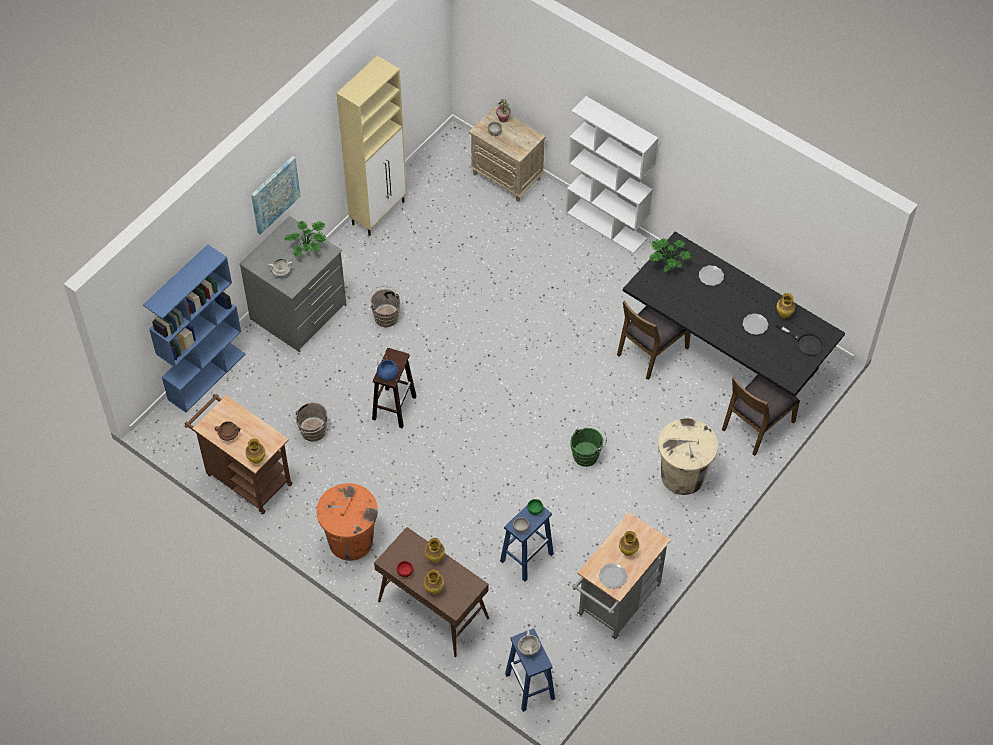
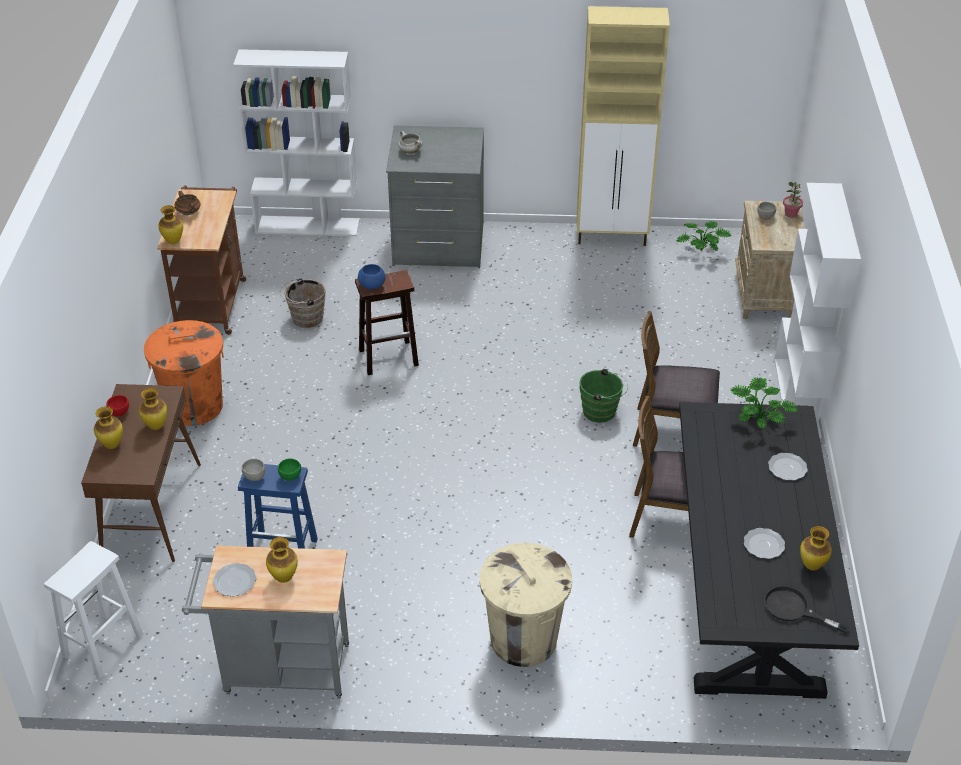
camera: 55 degrees right, 15 degrees down
blue bookcase [143,244,246,412] -> white bookcase [233,49,360,236]
picture [251,156,301,235] -> none
potted plant [285,221,327,257] -> potted plant moved to [677,220,732,251]
brown bucket [368,286,400,327] -> none
blue stool [505,628,555,712] -> white stool [44,541,143,678]
white cooking pot [518,630,541,656] -> none
green bucket [570,425,607,467] -> green bucket moved to [579,369,628,423]
brown chair [722,375,800,456] -> brown chair moved to [633,311,720,447]
black frying pan [776,324,824,356] -> black frying pan turned 120 degrees clockwise [764,585,849,633]

